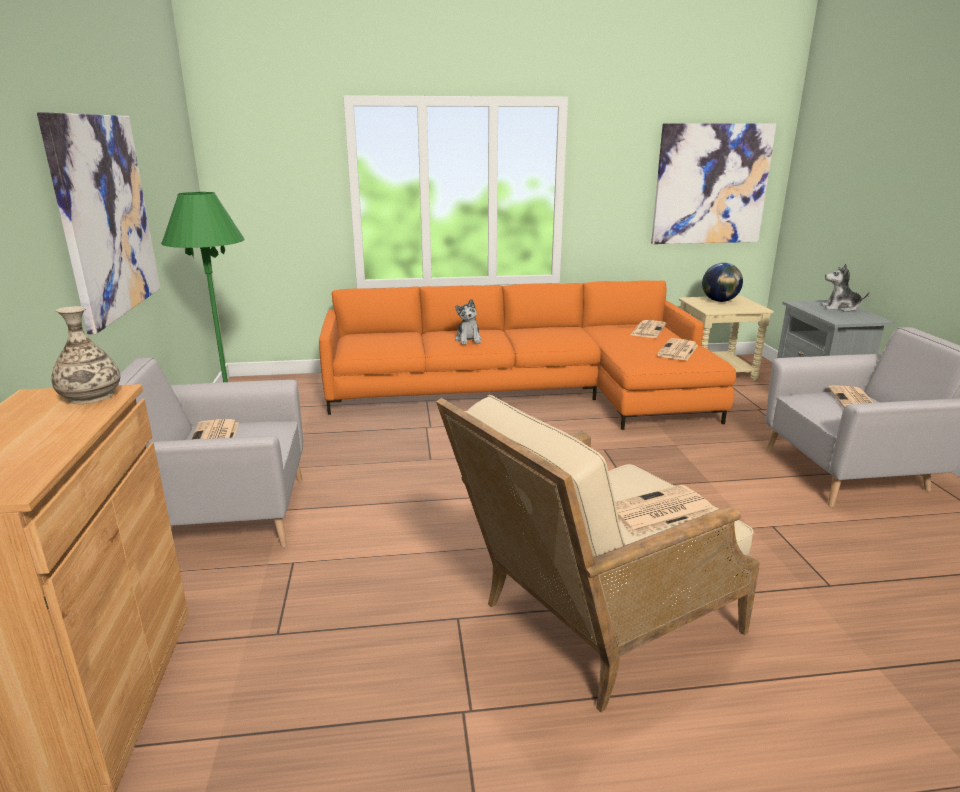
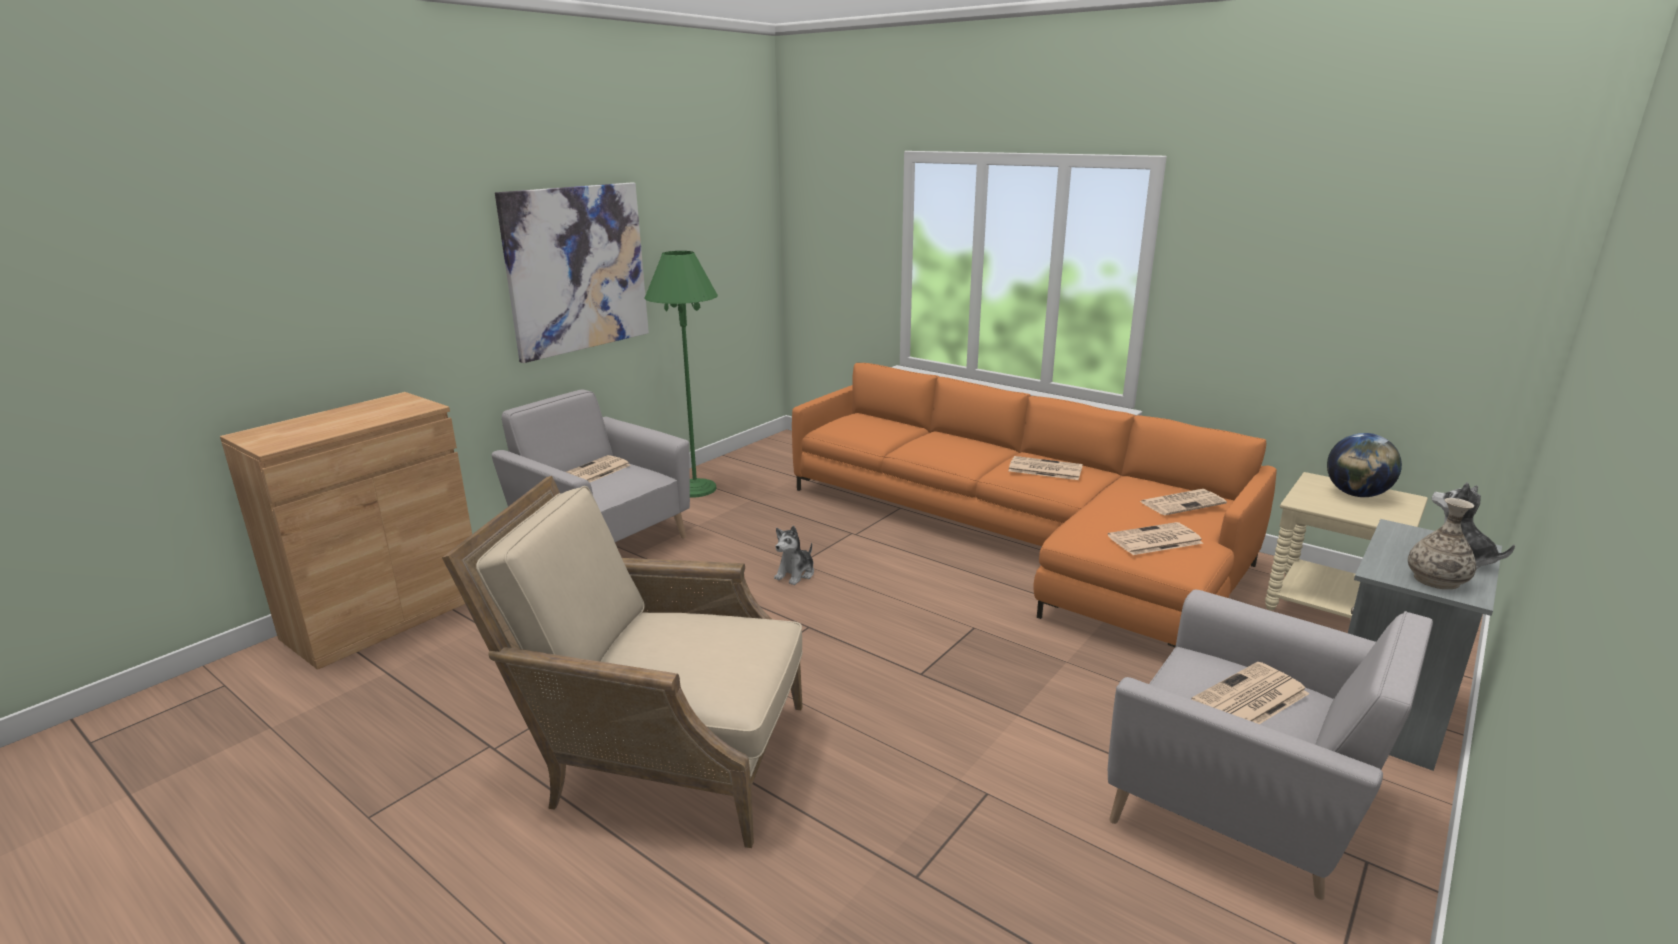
camera: 45 degrees right, 0 degrees up
vase [51,306,120,404] -> vase moved to [1408,498,1476,589]
plush toy [455,299,482,345] -> plush toy moved to [774,526,814,585]
newspaper [615,485,714,535] -> newspaper moved to [1008,456,1083,480]
picture [651,123,776,244] -> none

